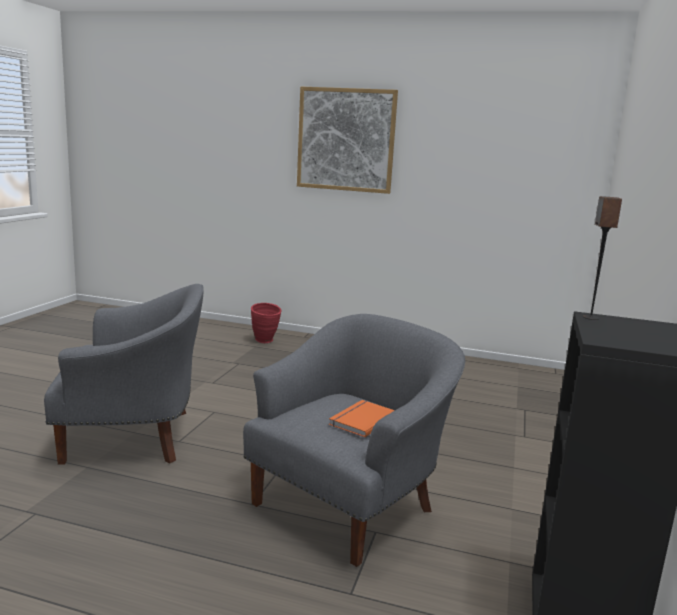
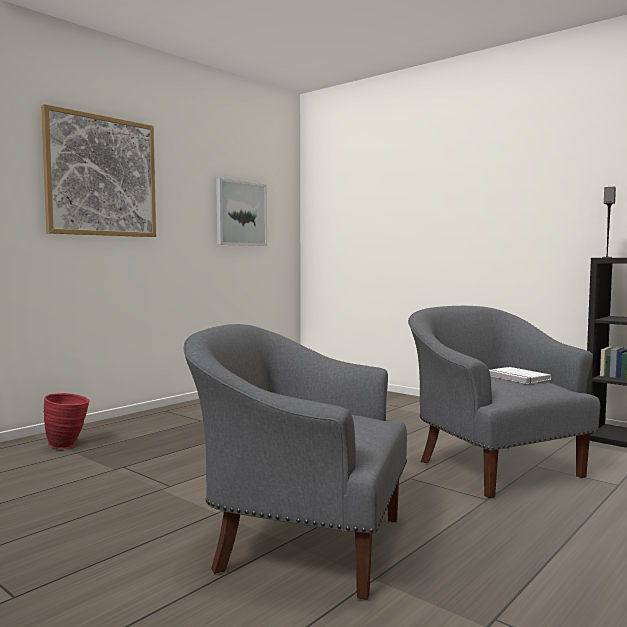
camera: 65 degrees left, 10 degrees down
grey armchair [44,284,204,465] -> grey armchair turned 90 degrees counterclockwise [184,324,407,600]
orange book [329,400,395,437] -> white book [489,367,551,384]
none -> picture [216,178,267,246]

